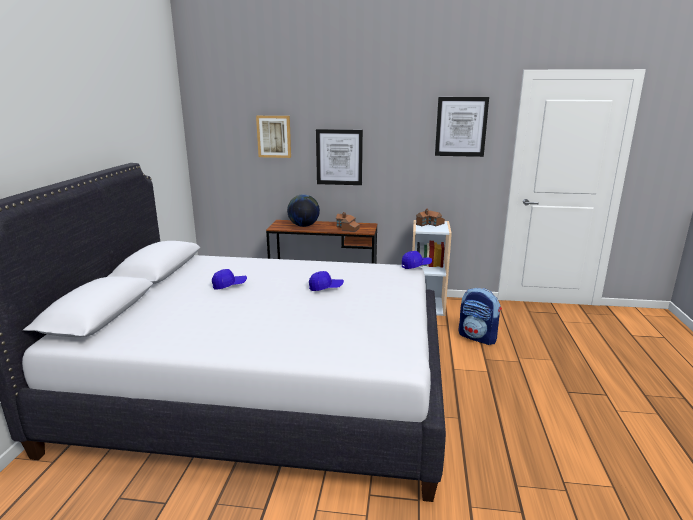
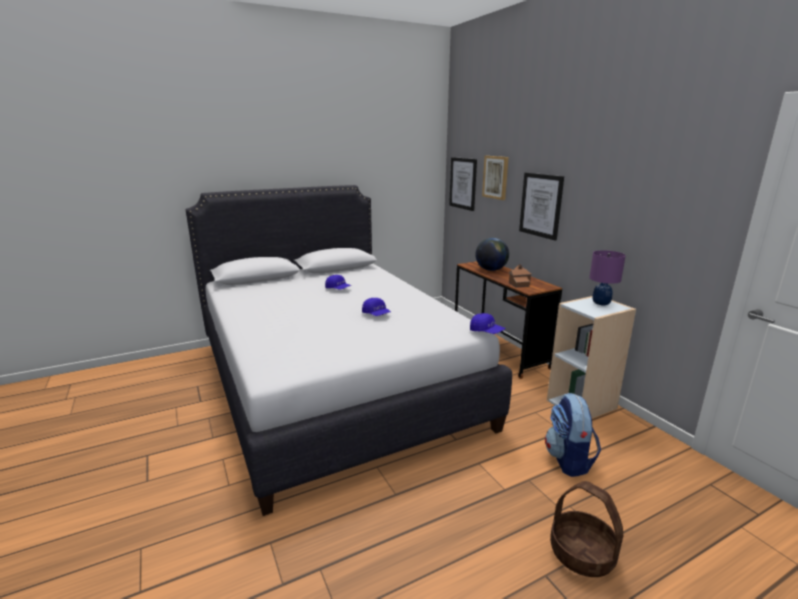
camera: 55 degrees right, 0 degrees up
toy house [416,209,445,226] -> purple table lamp [589,250,626,305]
picture [435,97,489,157] -> picture moved to [449,157,477,211]
none -> basket [550,481,623,577]

